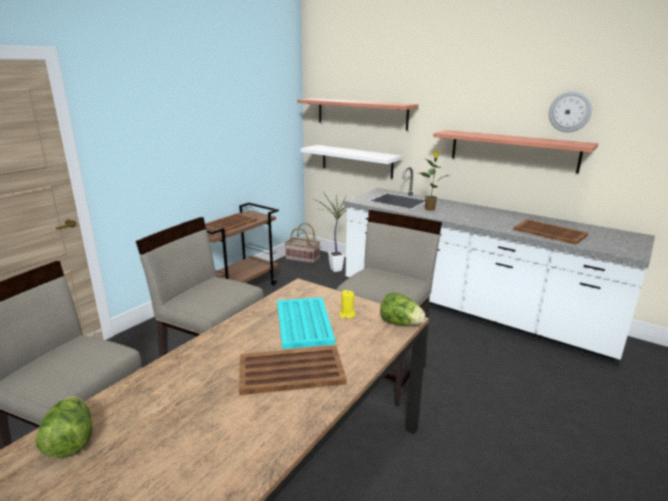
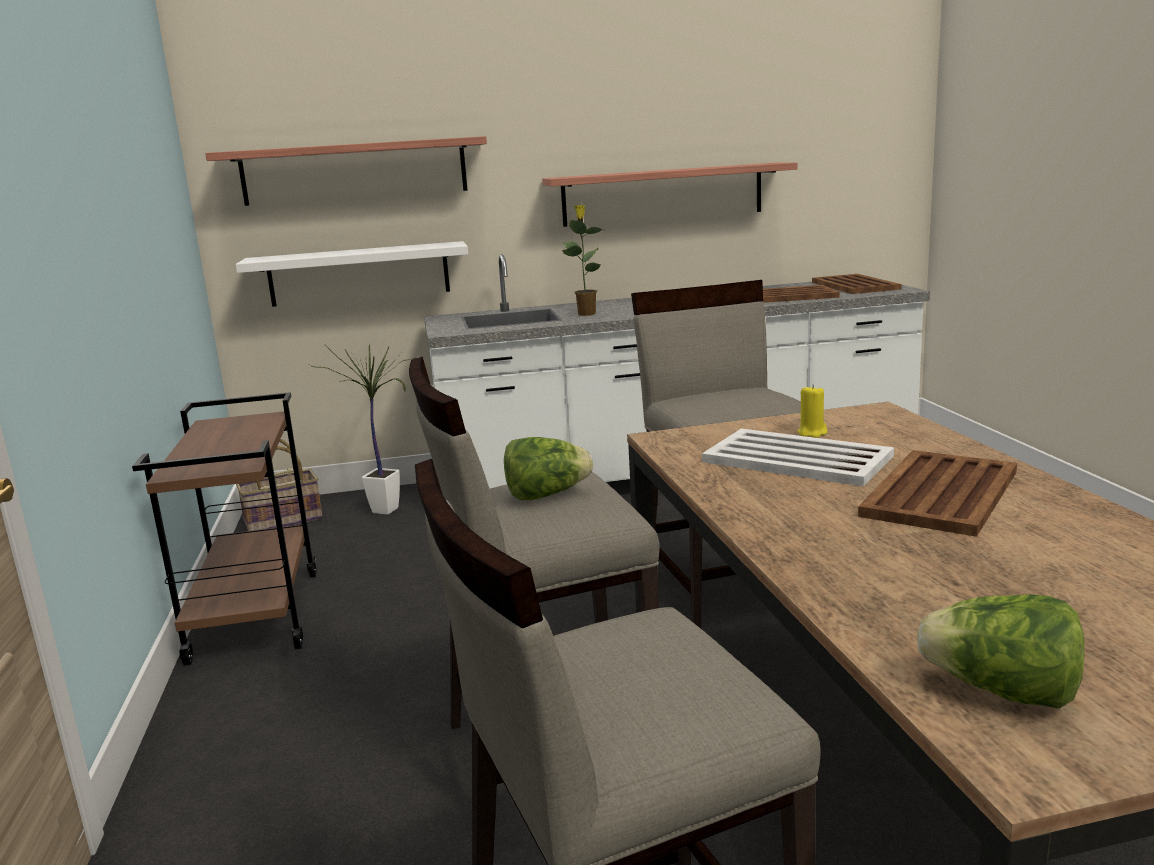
camera: 45 degrees left, 5 degrees down
brown tray [205,213,257,234] -> brown tray moved to [812,274,902,294]
turquoise tray [277,297,335,349] -> white tray [702,429,894,486]
lettuce [380,292,425,325] -> lettuce moved to [504,437,593,500]
wall clock [549,91,592,132] -> none

